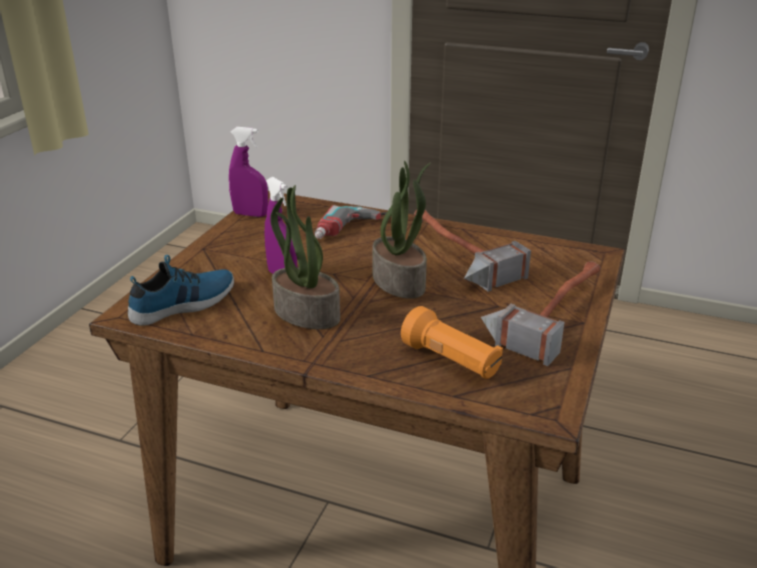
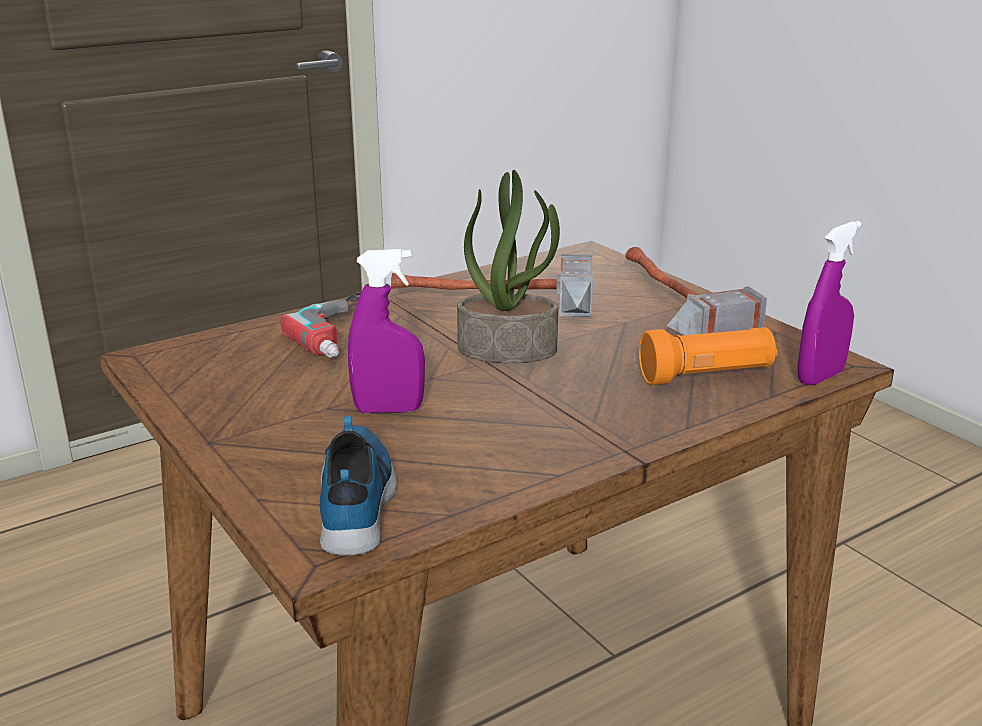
camera: 55 degrees left, 5 degrees down
purple spray bottle [229,127,268,217] -> purple spray bottle moved to [798,221,862,385]
potted plant [270,185,340,329] -> none

